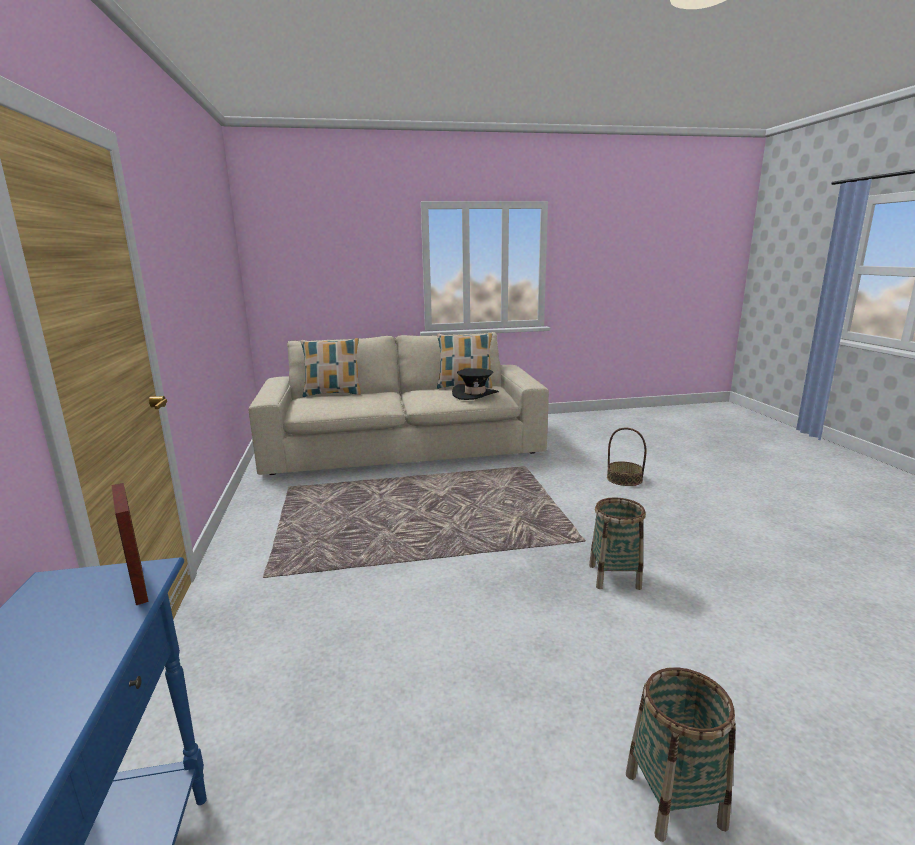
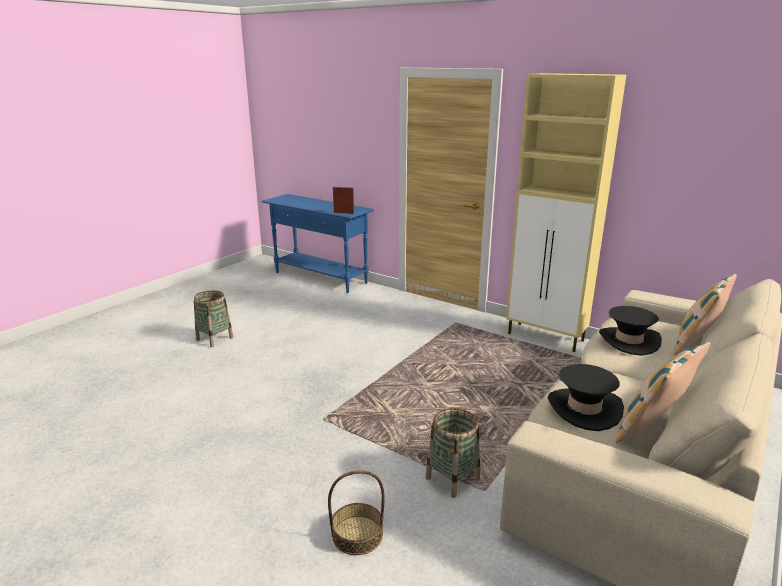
camera: 135 degrees right, 5 degrees up
basket [589,497,646,590] -> basket moved to [425,408,480,498]
none -> beige cabinet [506,73,626,352]
none -> black hat [599,306,662,356]

